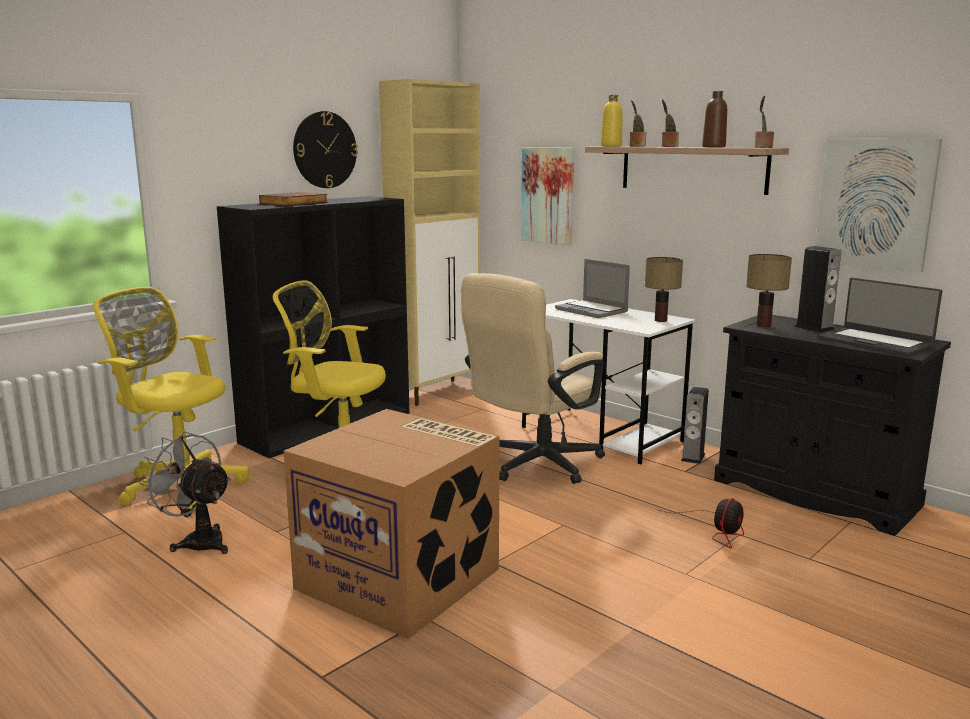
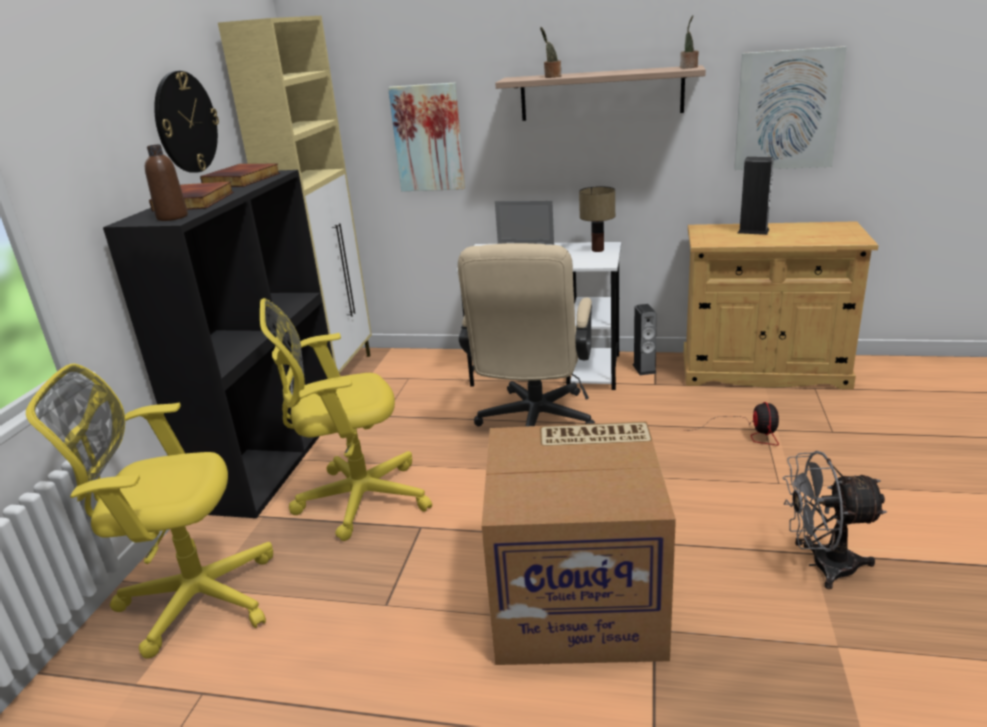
camera: 30 degrees left, 10 degrees up
grey fan [139,431,231,554] -> grey fan moved to [783,451,887,589]
yellow bottle [601,95,623,146] -> none
potted plant [662,99,679,147] -> none
brown bottle [702,91,727,147] -> brown bottle moved to [145,145,188,221]
black cabinet [714,315,951,536] -> beige cabinet [684,221,878,390]
table lamp [746,254,792,327] -> none
laptop [818,278,942,356] -> none
none -> book [200,164,280,187]

